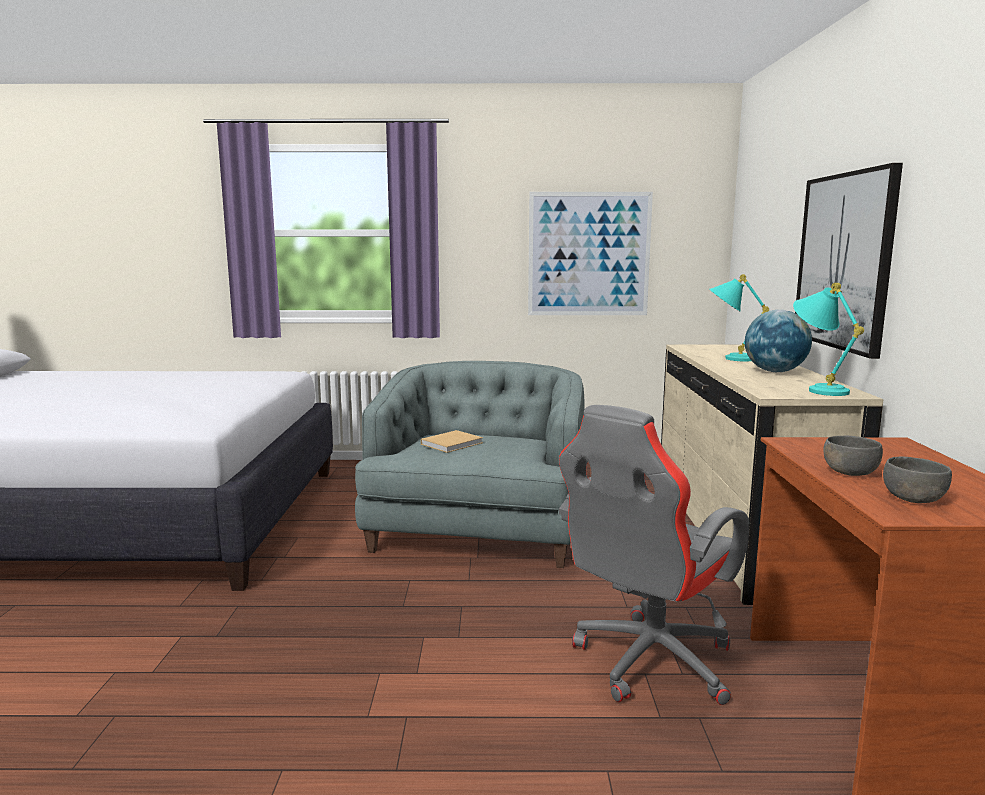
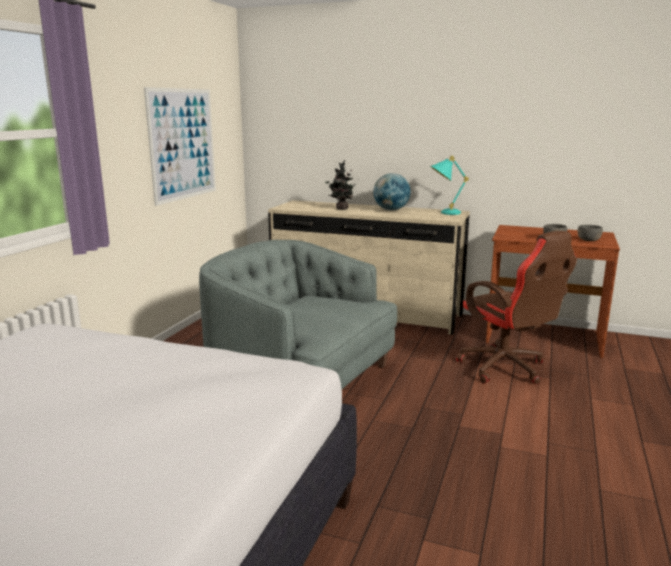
camera: 70 degrees left, 5 degrees up
beige book [421,430,483,453] -> none
grey office chair [559,405,749,705] -> brown office chair [456,231,577,384]
turquoise table lamp [709,274,769,362] -> potted plant [325,160,356,210]
picture [795,163,903,359] -> none

